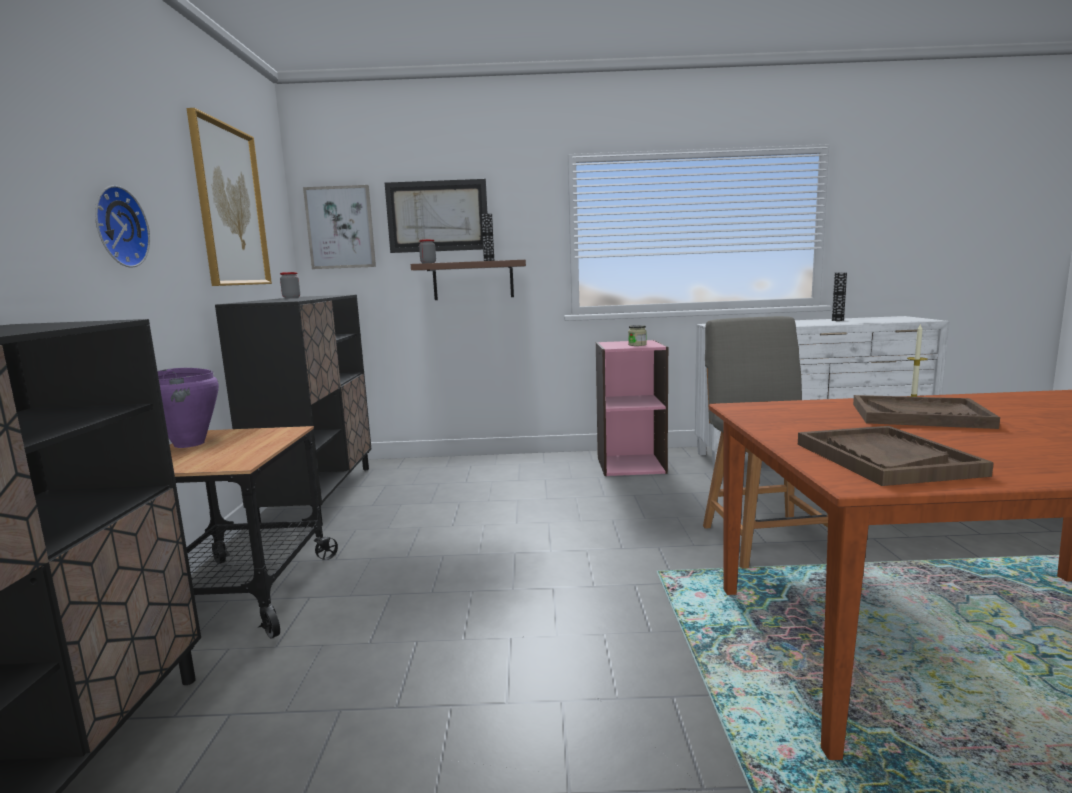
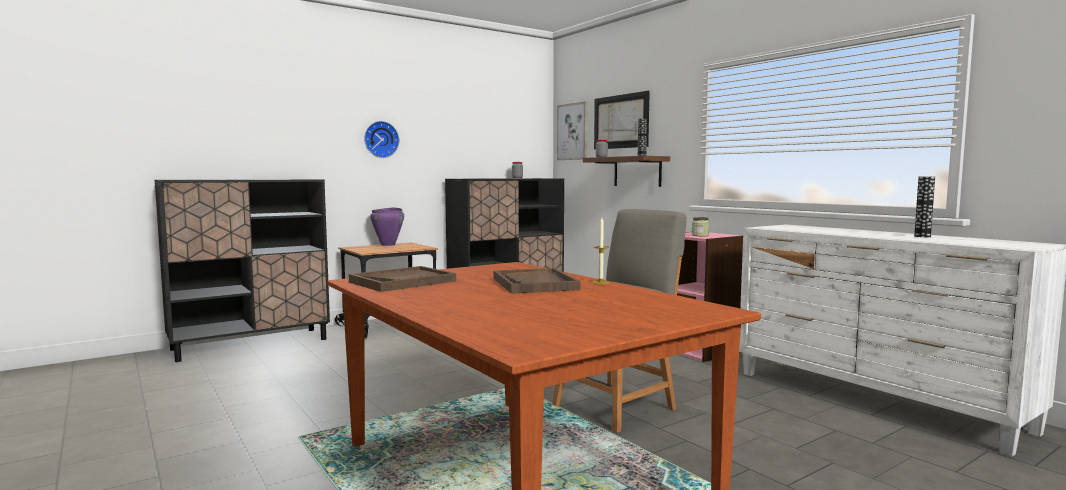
camera: 55 degrees right, 5 degrees down
picture [186,108,272,286] -> none

